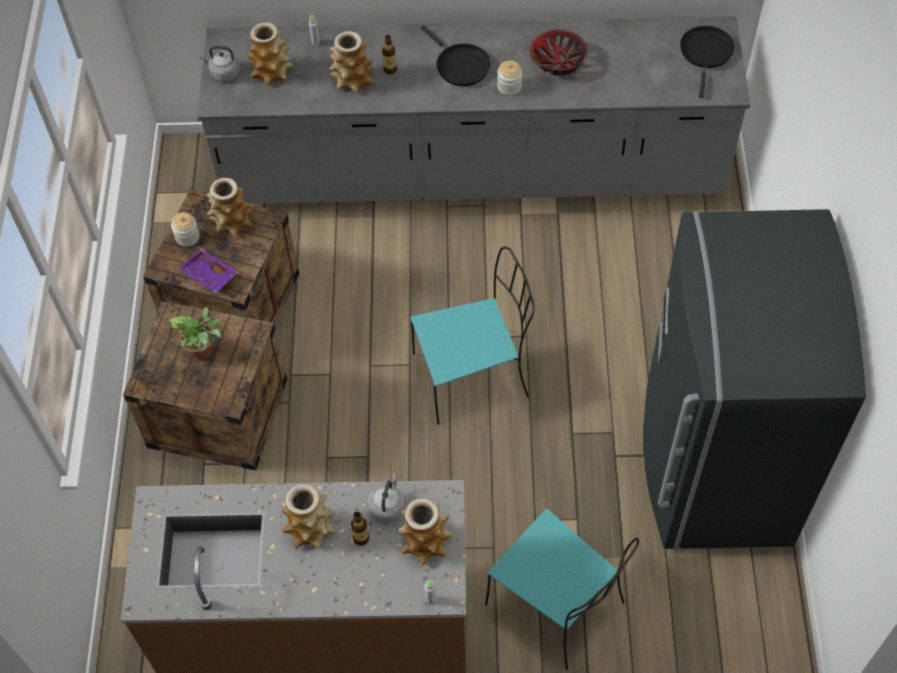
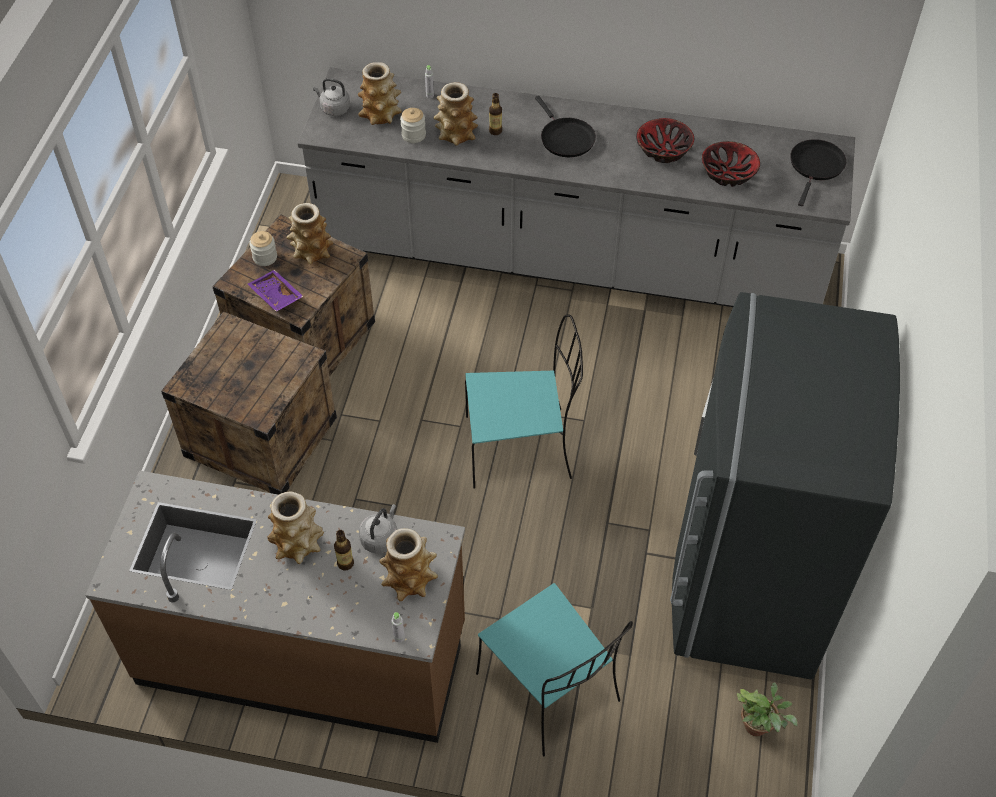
camera: 10 degrees right, 5 degrees down
potted plant [169,307,221,360] -> potted plant moved to [737,682,798,736]
jar [497,60,522,96] -> jar moved to [400,108,426,143]
none -> bowl [702,141,760,187]

